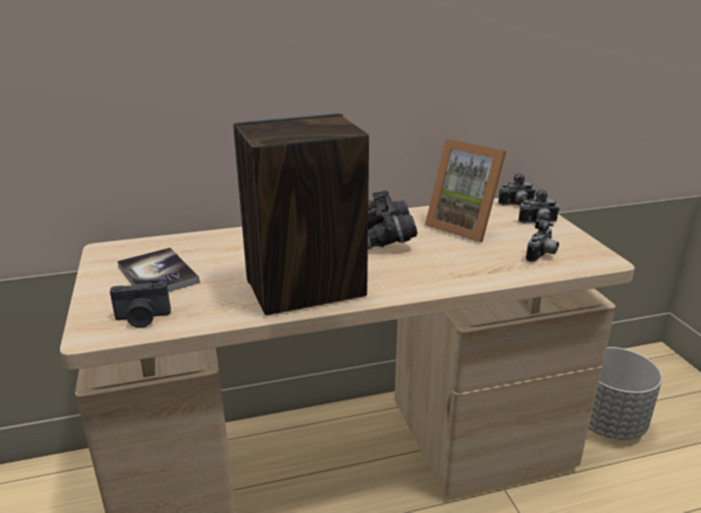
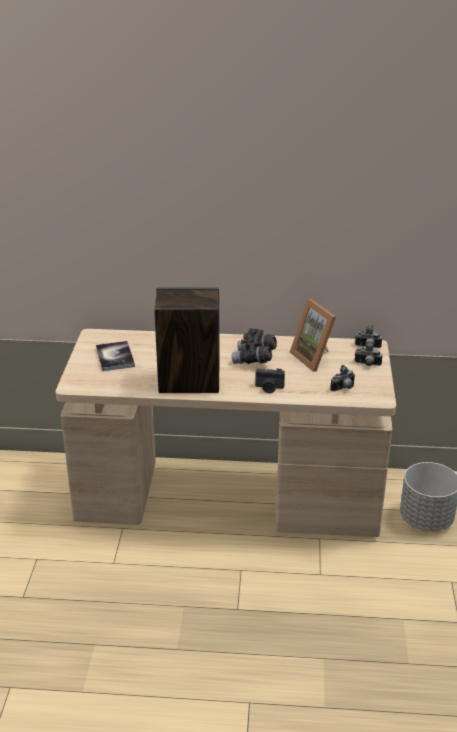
camera: 20 degrees right, 5 degrees up
camera [110,279,171,328] -> camera moved to [255,368,285,393]

